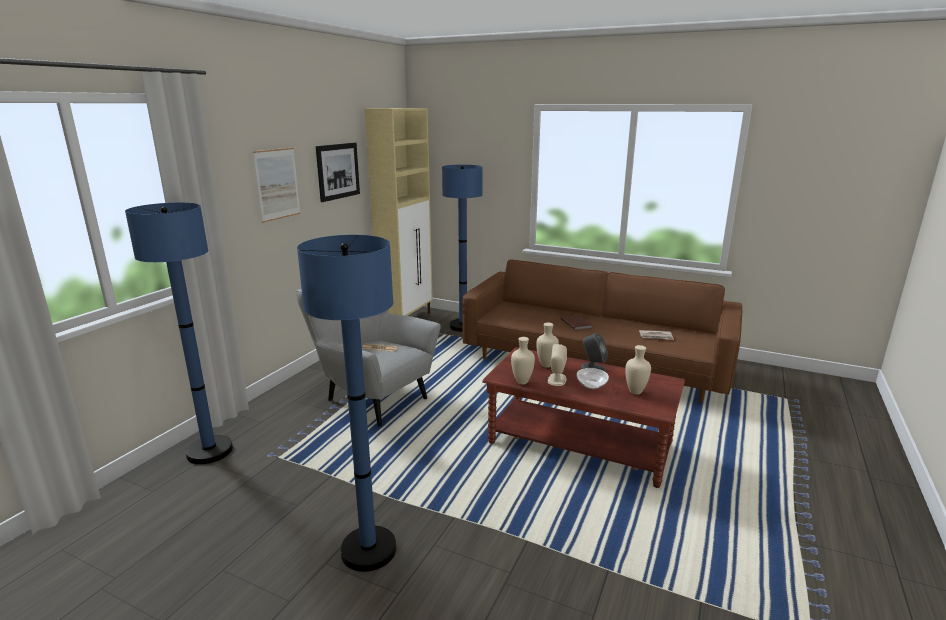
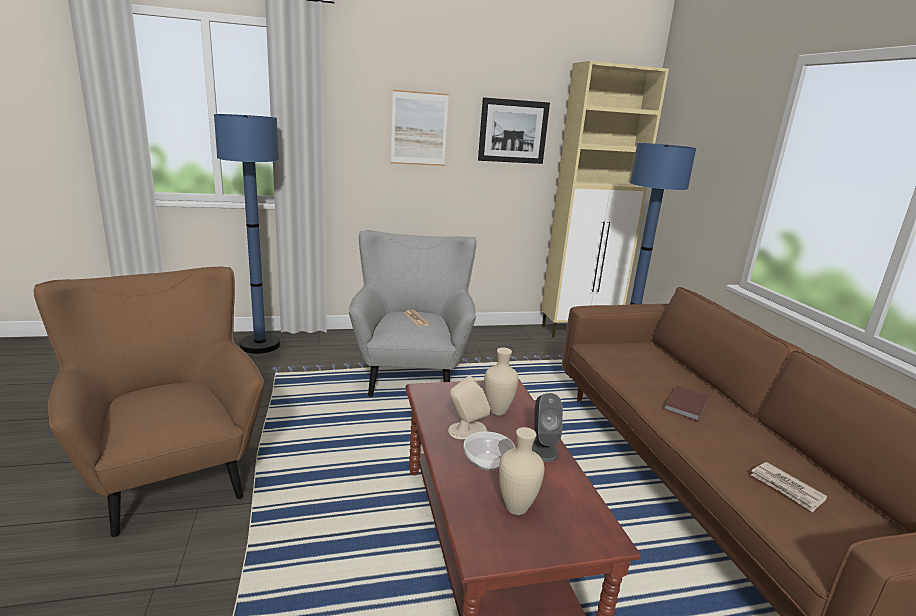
camera: 50 degrees right, 0 degrees up
blue floor lamp [297,235,397,572] -> brown armchair [34,267,264,538]
beige vase [511,337,535,385] -> none

